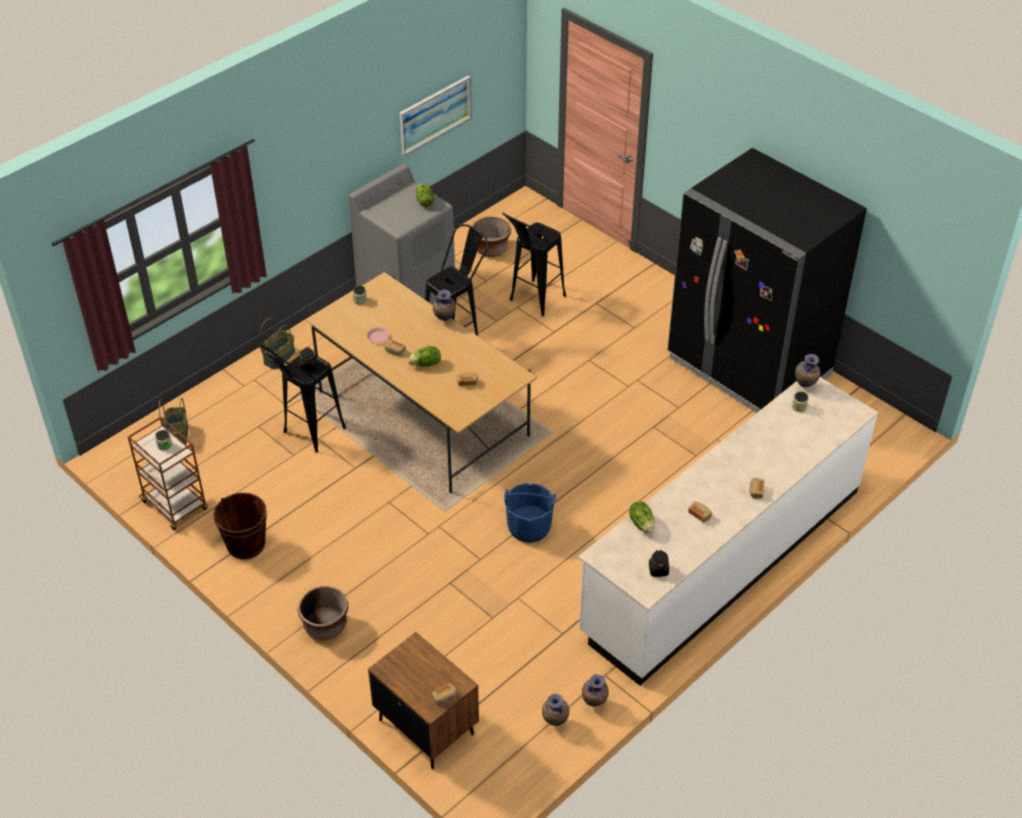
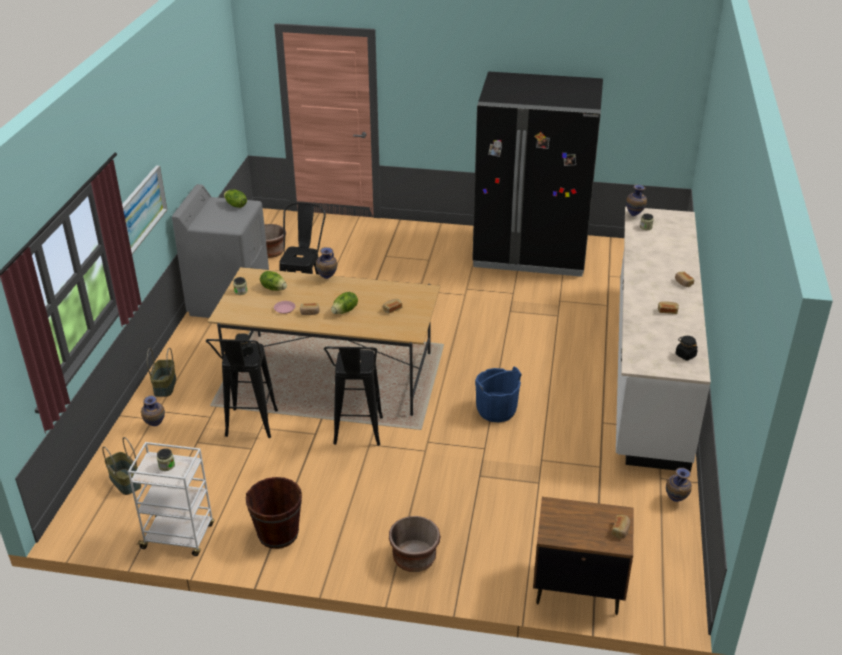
camera: 35 degrees left, 10 degrees down
brown cart [128,417,208,530] -> white cart [128,442,215,556]
picture [399,76,472,156] -> picture moved to [122,166,167,254]
black stool [502,213,566,317] -> black stool moved to [324,347,383,446]
vase [542,694,569,726] -> vase moved to [141,395,165,426]
lettuce [629,501,654,534] -> lettuce moved to [260,271,287,291]

